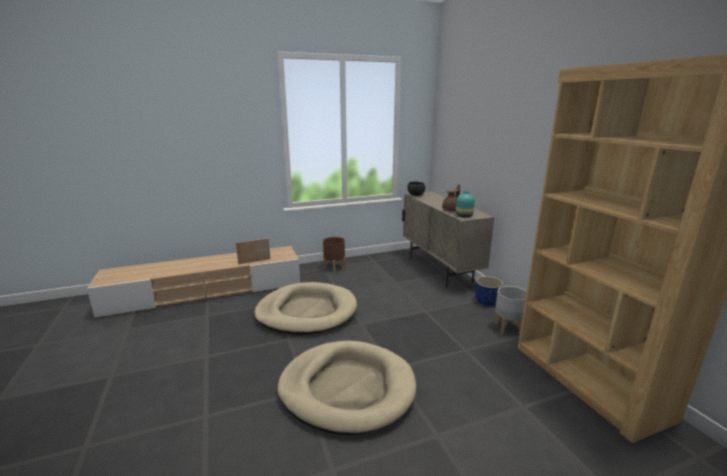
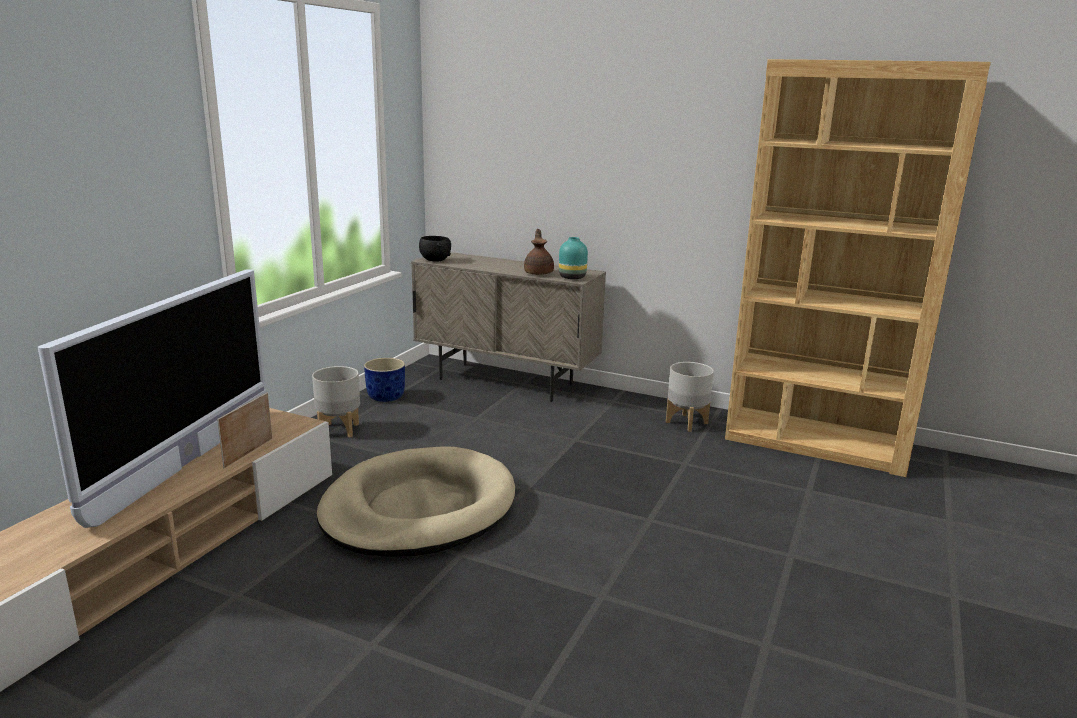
camera: 45 degrees left, 0 degrees up
beige dog bed [277,341,416,435] -> none
brown planter [323,237,345,272] -> grey planter [312,366,360,438]
blue planter [475,276,503,306] -> blue planter moved to [364,358,405,402]
none -> television [38,269,266,528]

